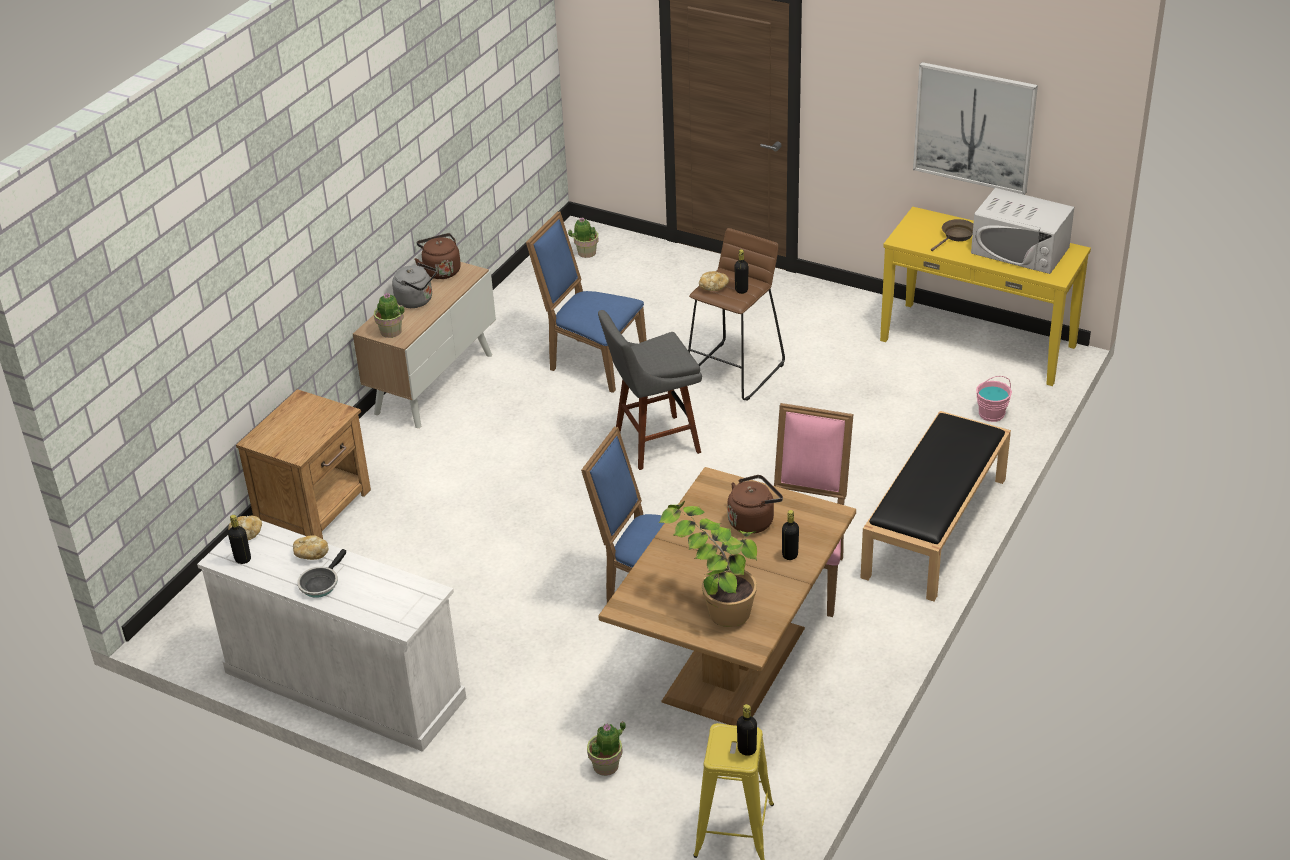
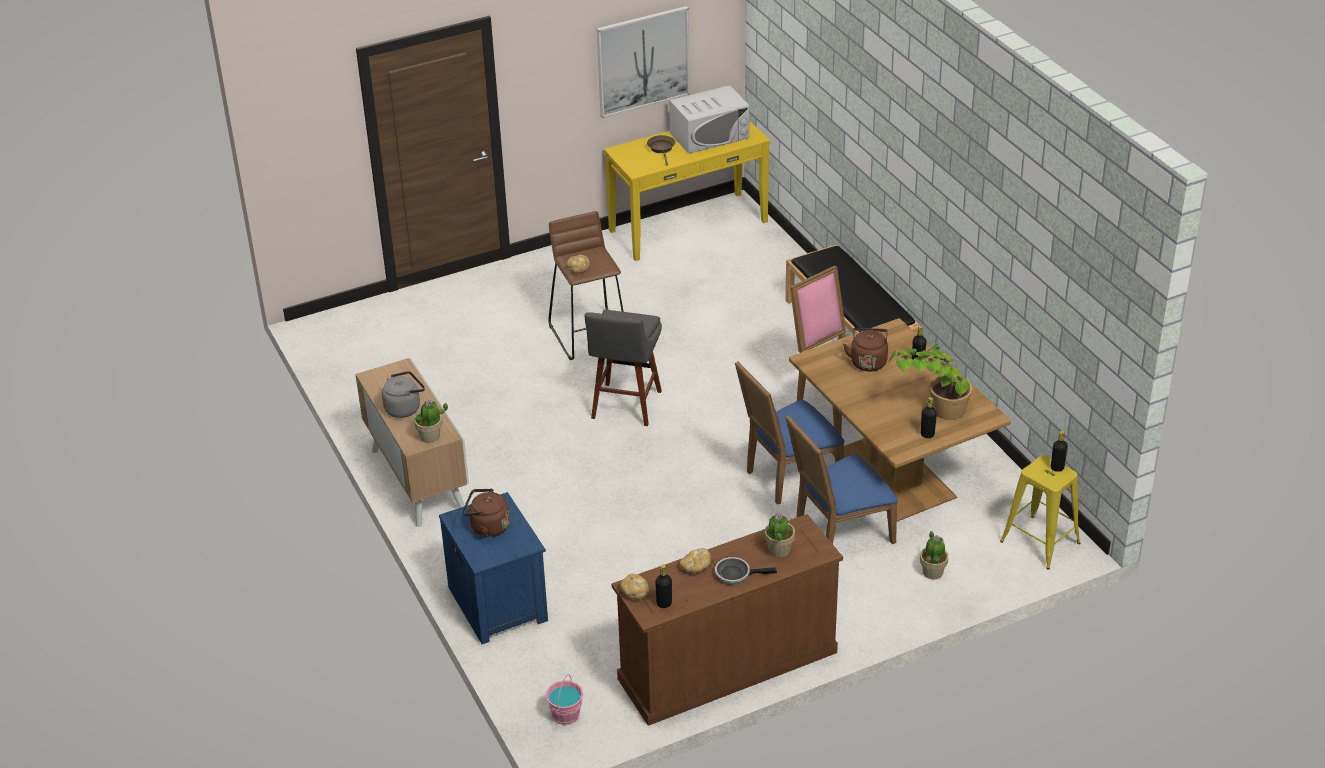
camera: 55 degrees left, 0 degrees up
white dresser [197,520,466,752] -> brown dresser [612,514,843,726]
brown nightstand [236,389,371,539] -> blue nightstand [439,492,548,644]
frying pan [297,549,346,598] -> frying pan turned 120 degrees clockwise [715,557,777,585]
brown kettle [415,233,461,279] -> brown kettle moved to [462,489,510,537]
blue chair [526,211,647,393] -> blue chair moved to [785,415,898,544]
potted plant [568,217,599,258] -> potted plant moved to [764,513,795,557]
black bottle [735,249,748,294] -> black bottle moved to [921,397,937,438]
pink bucket [976,376,1012,422] -> pink bucket moved to [546,674,583,725]

